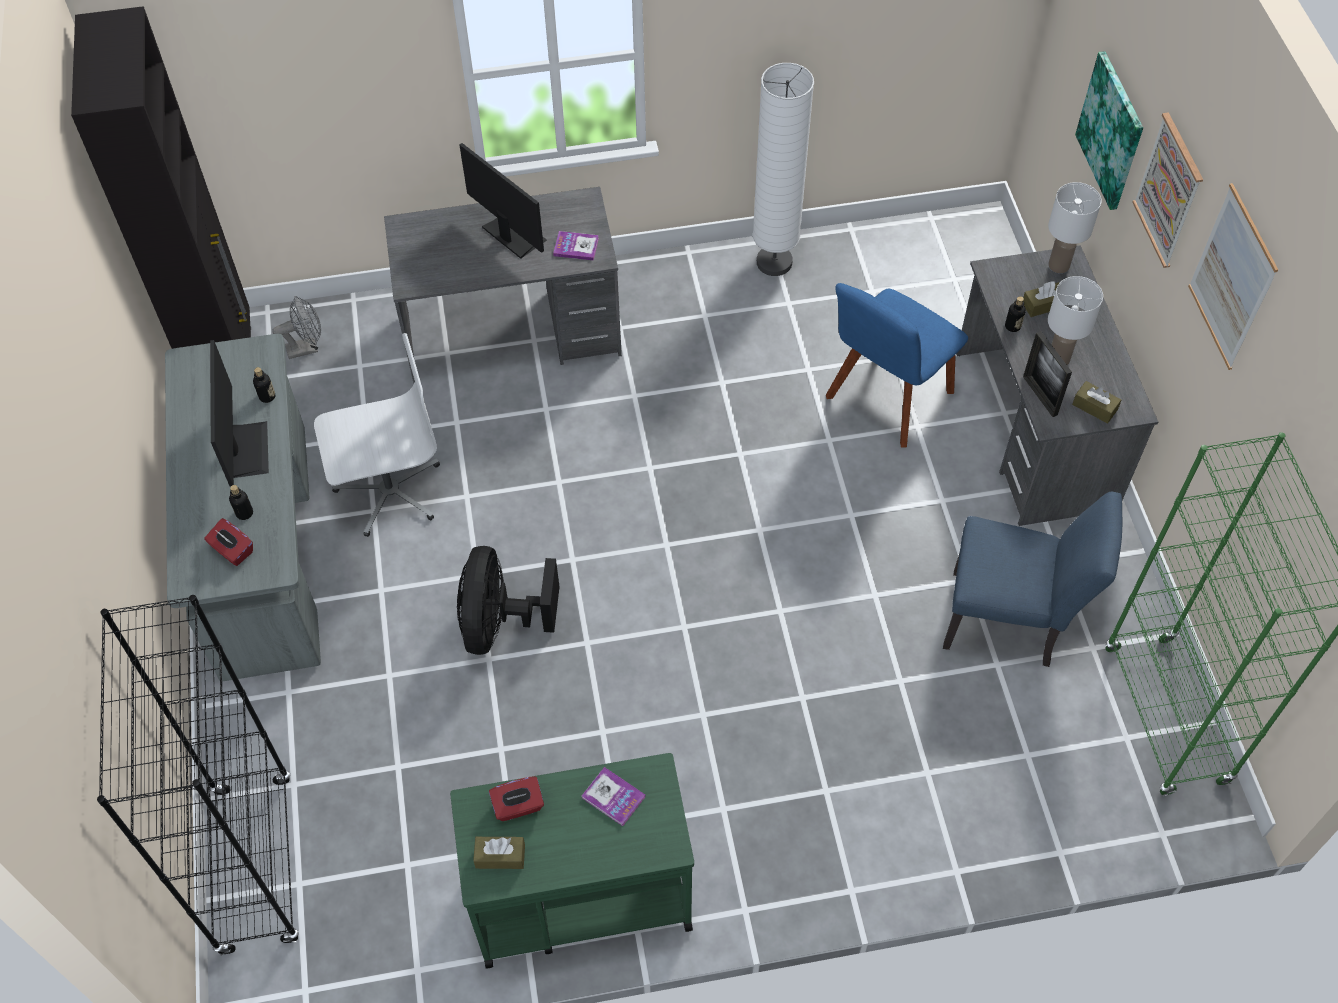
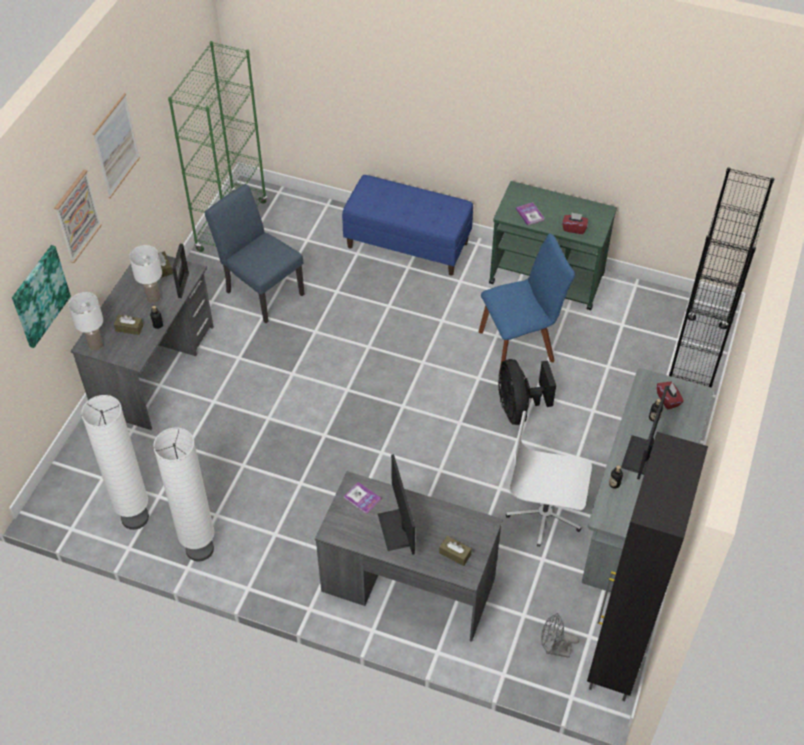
camera: 150 degrees left, 5 degrees down
black fan [457,546,560,655] -> black fan turned 135 degrees clockwise [498,359,556,425]
brown tissue box [473,837,525,869] -> brown tissue box moved to [439,536,472,566]
blue chair [826,283,968,448] -> blue chair moved to [479,234,575,373]
none -> white floor lamp [81,395,149,530]
none -> blue bench [342,175,473,276]

